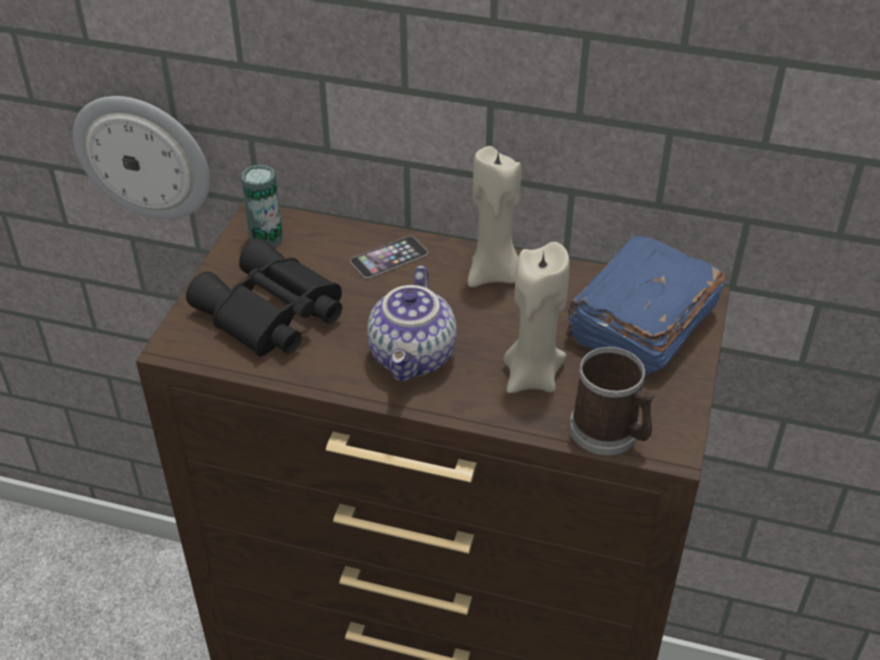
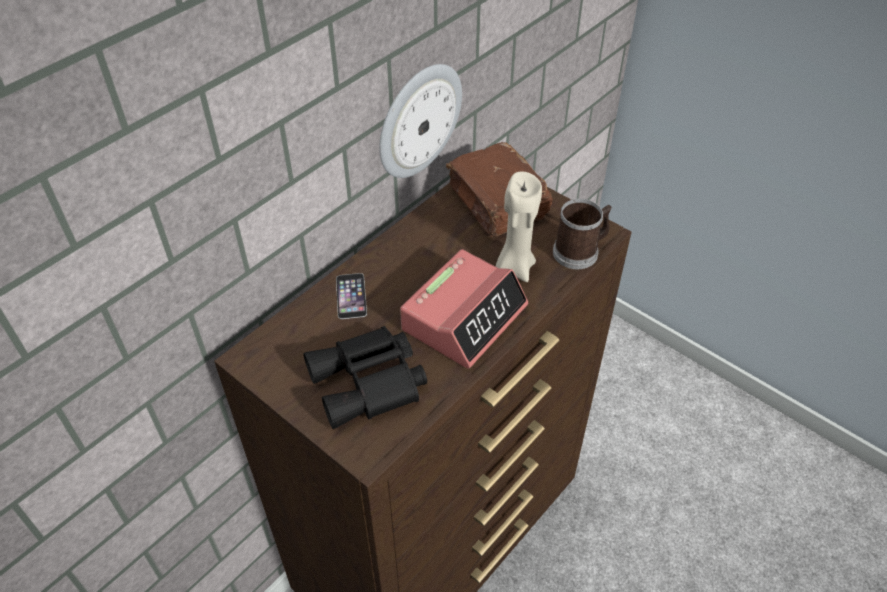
camera: 65 degrees left, 5 degrees up
wall clock [73,96,210,219] -> wall clock moved to [379,64,462,178]
can [241,165,283,247] -> none
teapot [367,265,457,381] -> alarm clock [400,249,528,369]
beige candle [468,146,521,287] -> none
blue book [565,235,725,377] -> brown book [446,142,553,237]

